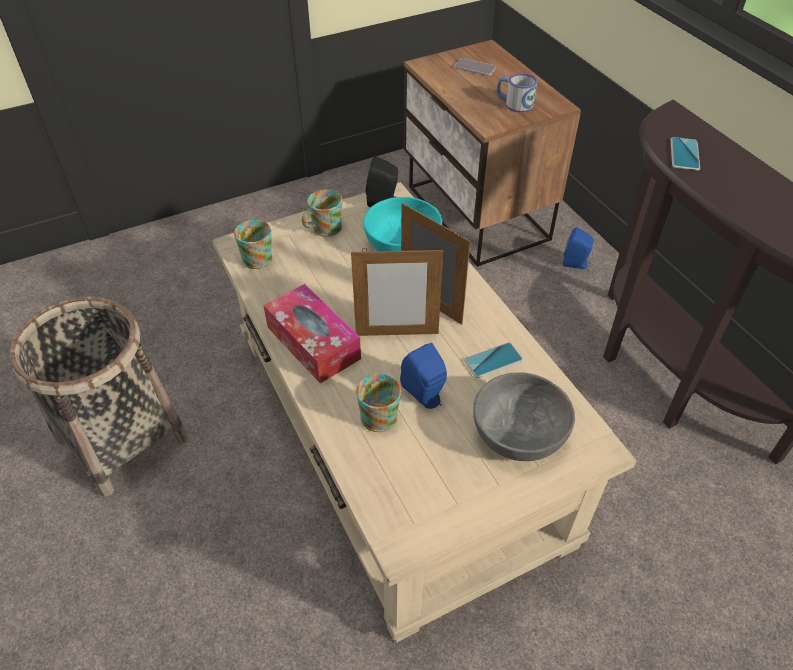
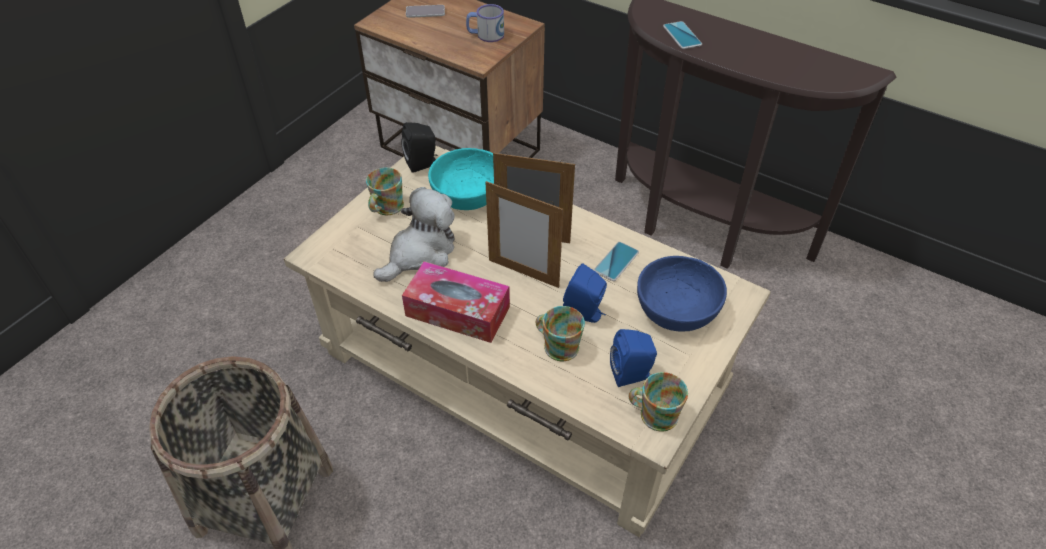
camera: 30 degrees left, 0 degrees up
mug [234,220,272,269] -> mug moved to [628,372,688,432]
picture frame [351,247,444,336] -> picture frame turned 60 degrees clockwise [485,181,563,288]
grey bowl [473,373,575,461] -> blue bowl [637,256,727,332]
blue speaker [563,227,594,269] -> blue speaker moved to [610,329,657,387]
none -> plush toy [374,187,455,282]

